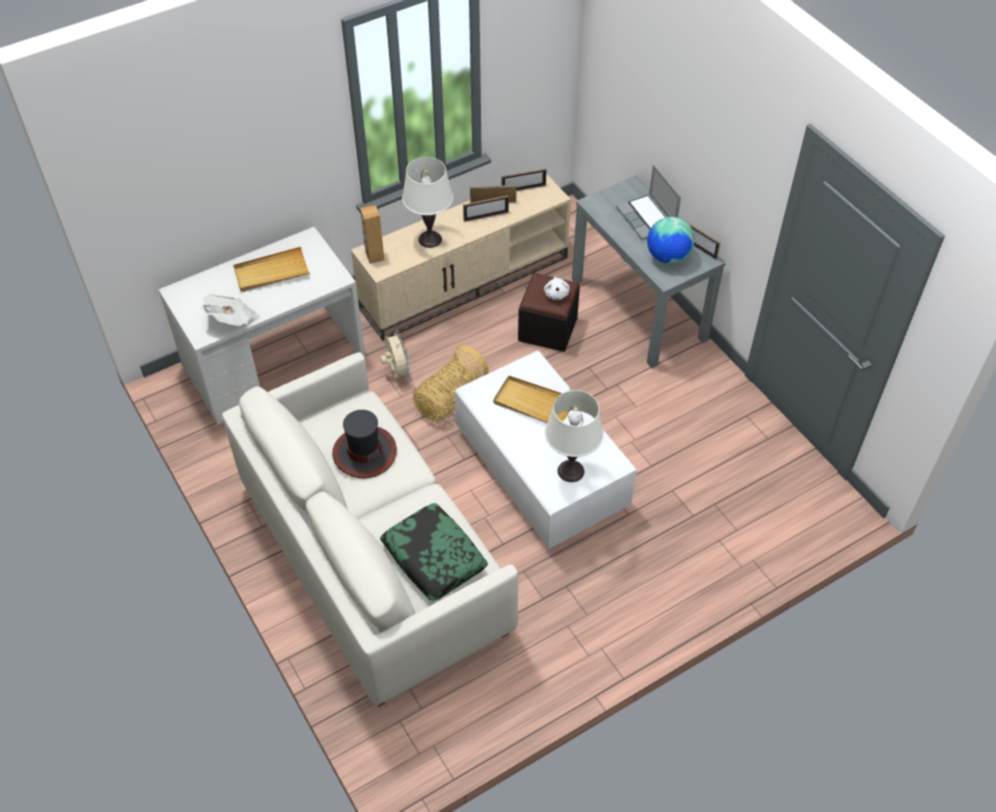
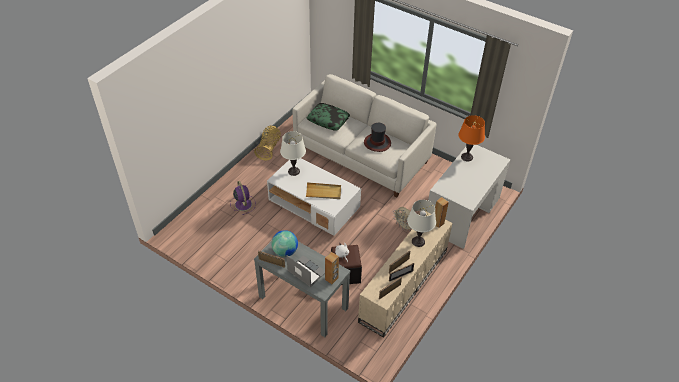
camera: 155 degrees right, 5 degrees down
newspaper [201,294,259,326] -> orange table lamp [458,115,485,161]
beige tray [233,247,310,292] -> none
basket [413,345,489,421] -> basket moved to [254,126,281,160]
none -> purple fan [230,181,256,215]
none -> brown speaker [325,252,339,284]

